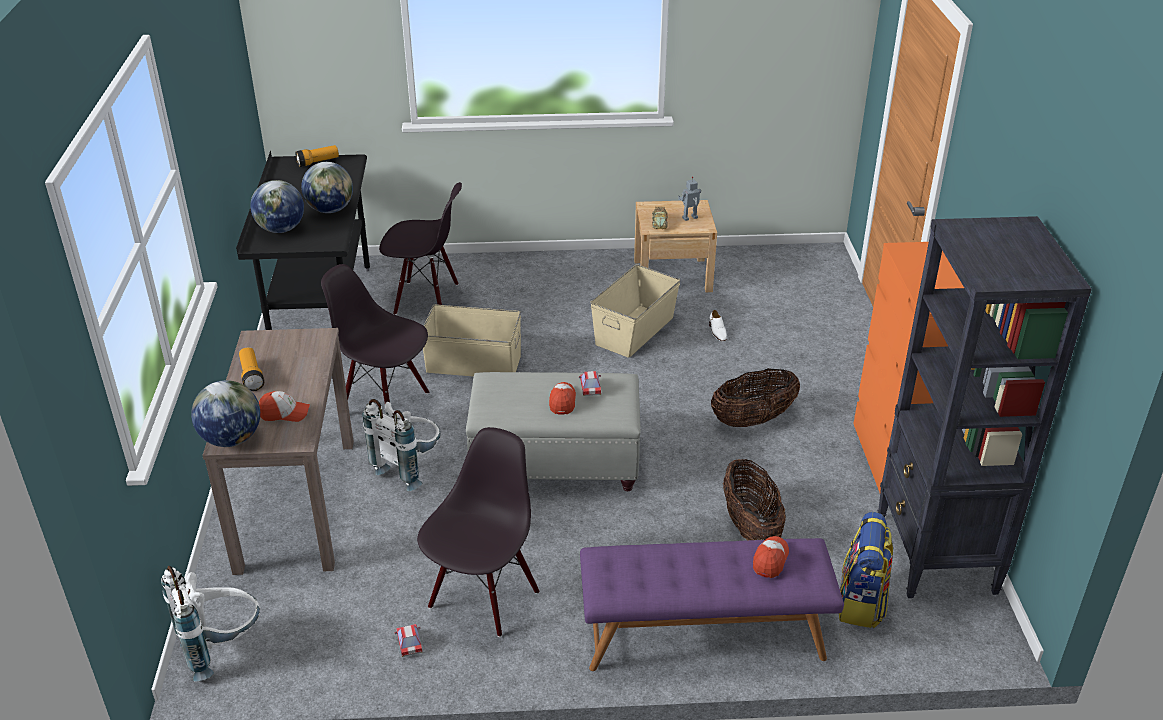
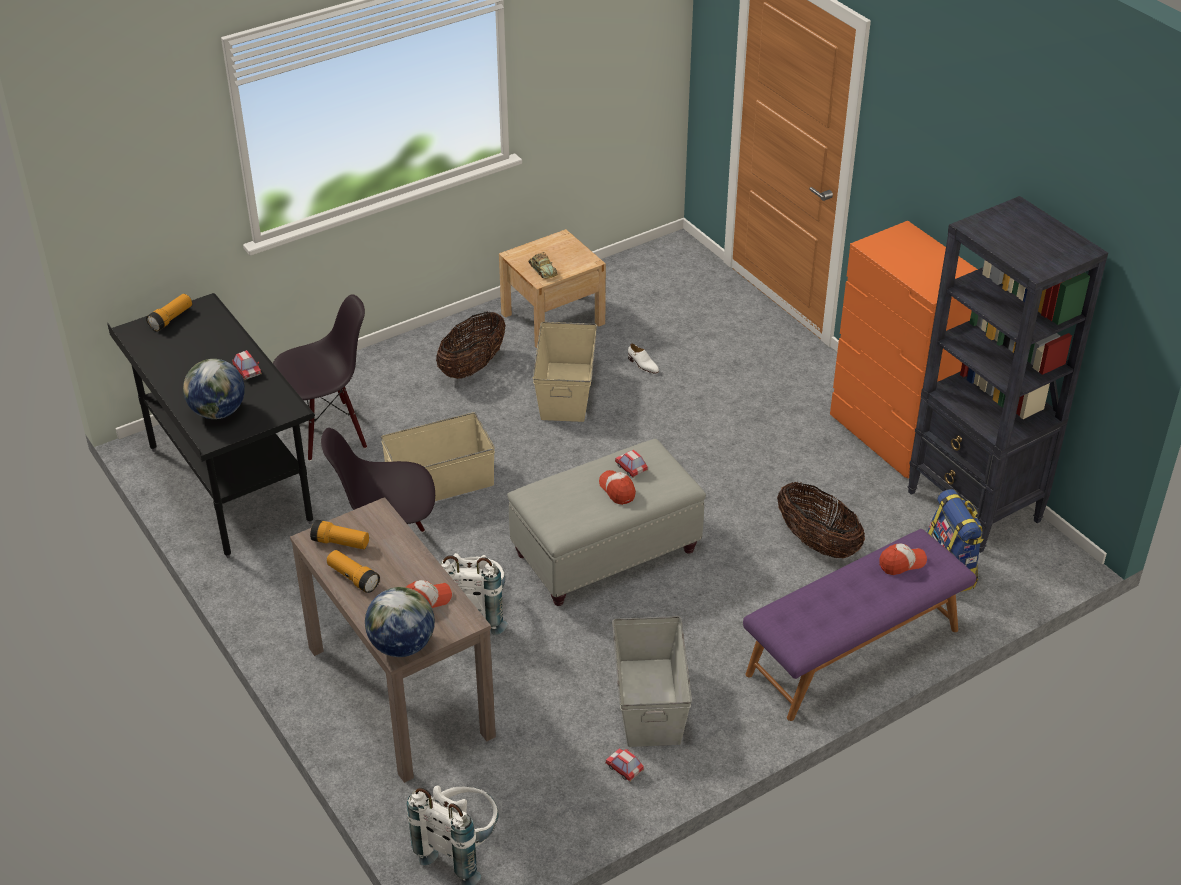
camera: 30 degrees left, 5 degrees up
globe [301,162,353,213] -> toy car [232,350,262,380]
black chair [417,427,540,637] -> grey storage box [612,616,692,747]
toy robot [678,176,701,221] -> none
basket [711,368,800,427] -> basket moved to [436,311,506,379]
cap [753,536,789,578] -> cap turned 75 degrees clockwise [879,543,927,575]
none -> flashlight [310,520,369,549]

